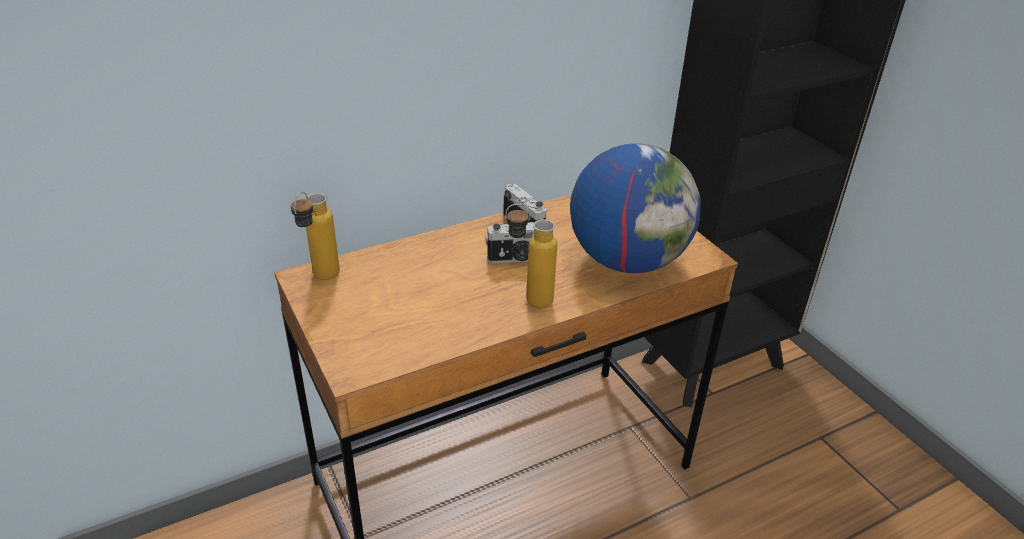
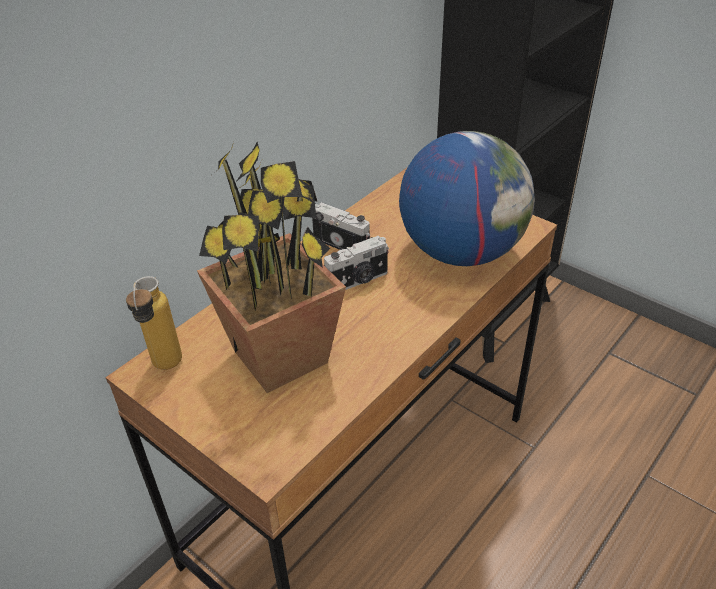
camera: 20 degrees left, 5 degrees up
bottle [505,204,557,308] -> none
none -> potted plant [197,142,346,393]

